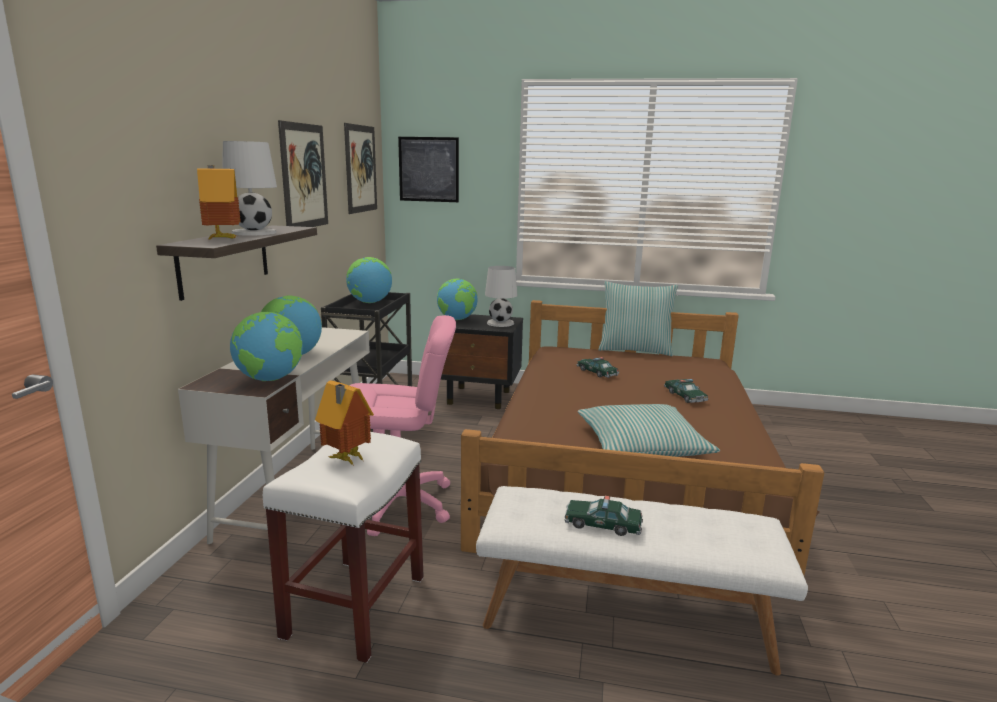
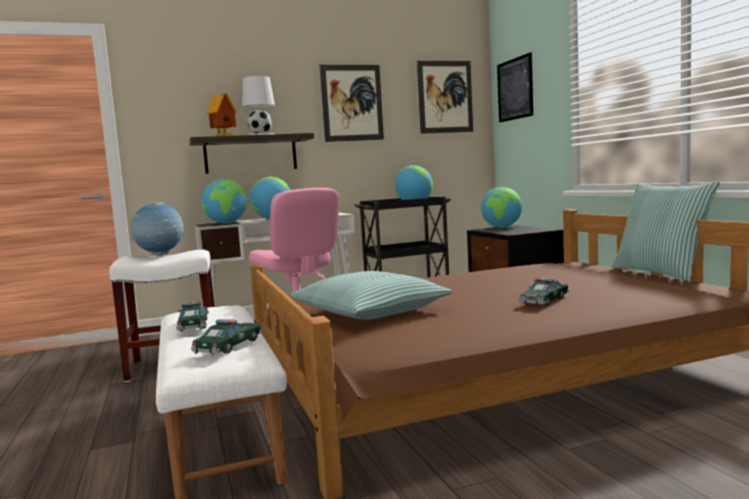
camera: 60 degrees right, 10 degrees down
toy house [315,380,374,466] -> globe [131,202,184,255]
white table lamp [485,266,518,327] -> none
toy car [577,357,619,378] -> toy car moved to [191,319,263,355]

